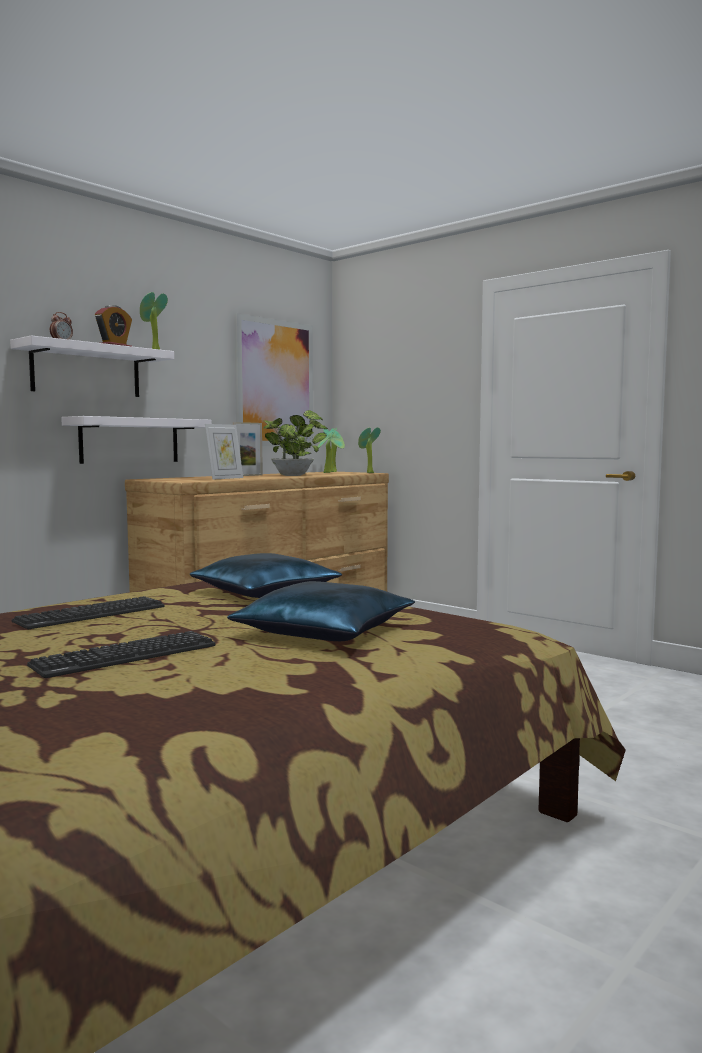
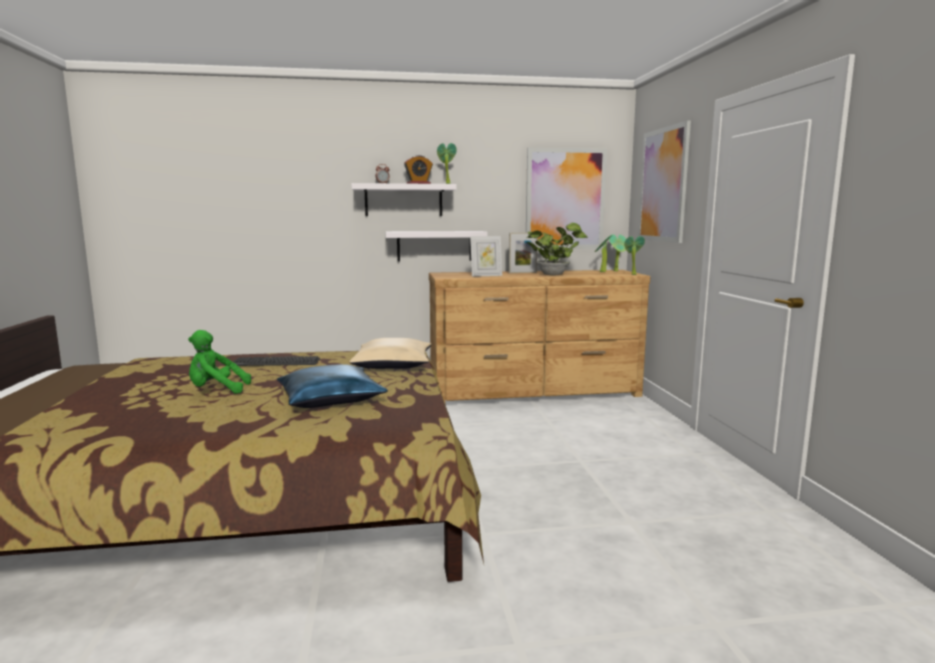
camera: 40 degrees right, 5 degrees up
keyboard [27,631,216,678] -> green plush toy [188,330,251,394]
blue pillow [190,553,342,598] -> beige pillow [349,338,432,369]
none -> picture [638,120,691,243]

